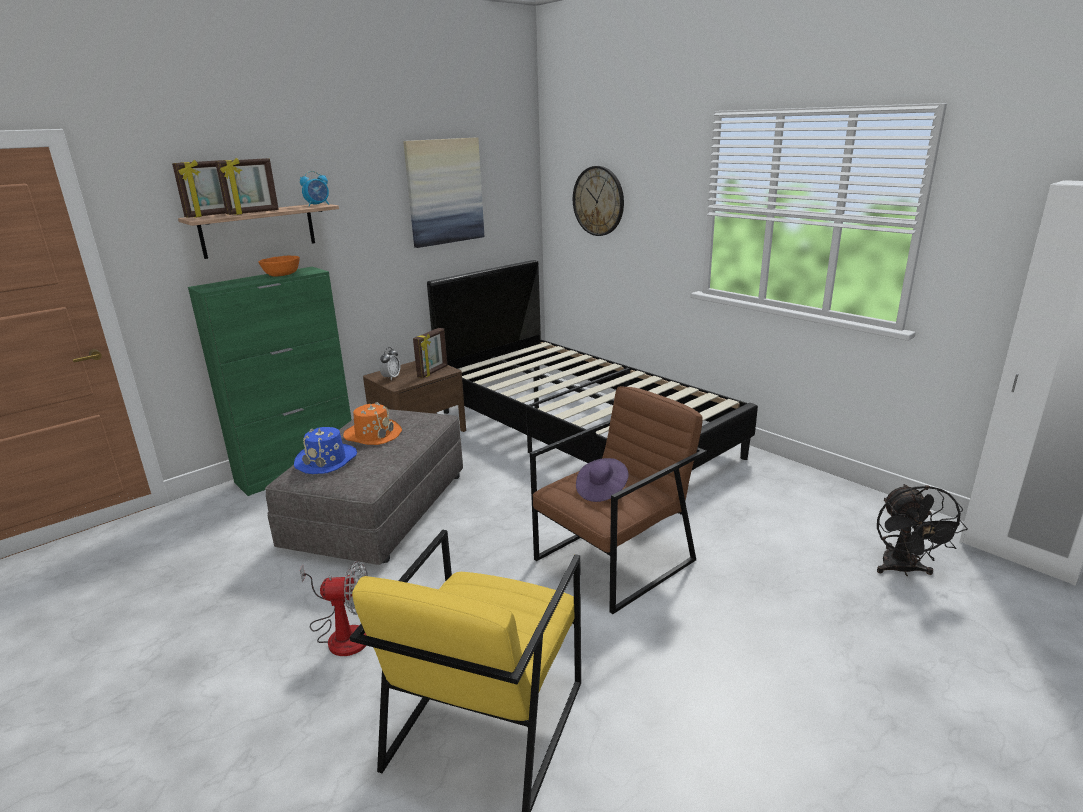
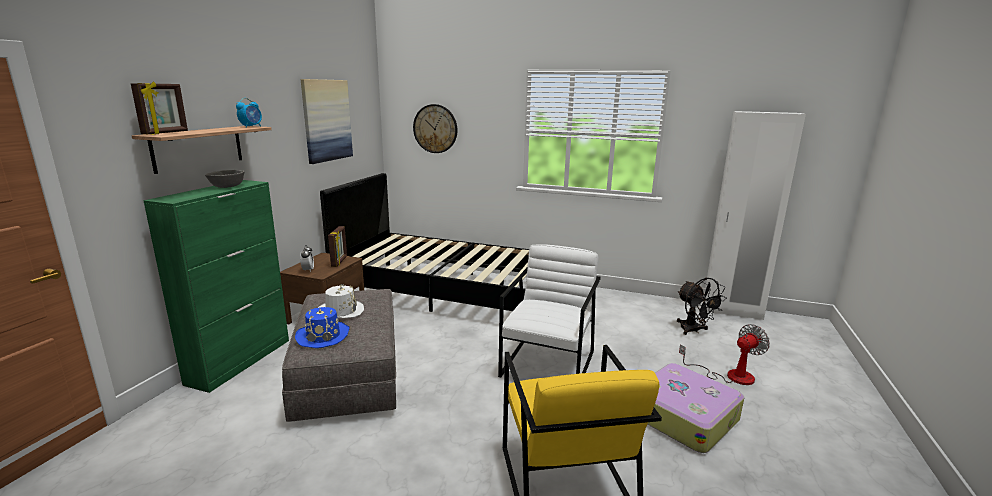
camera: 30 degrees left, 5 degrees down
picture frame [215,158,279,215] -> none
orange bowl [258,256,300,277] -> grey bowl [205,170,244,188]
fan [300,561,368,656] -> fan moved to [679,324,770,385]
orange hat [343,402,402,445] -> white hat [318,284,364,318]
brown armchair [530,386,707,614] -> white armchair [498,244,601,377]
purple hat [576,458,629,502] -> none
none -> suitcase [647,363,744,453]

